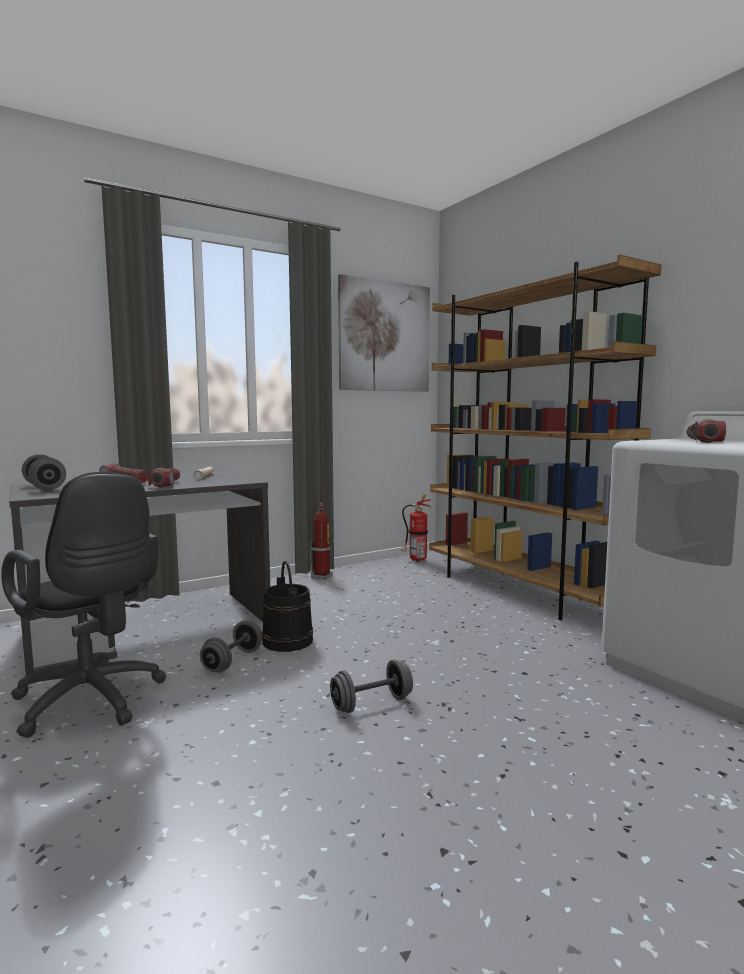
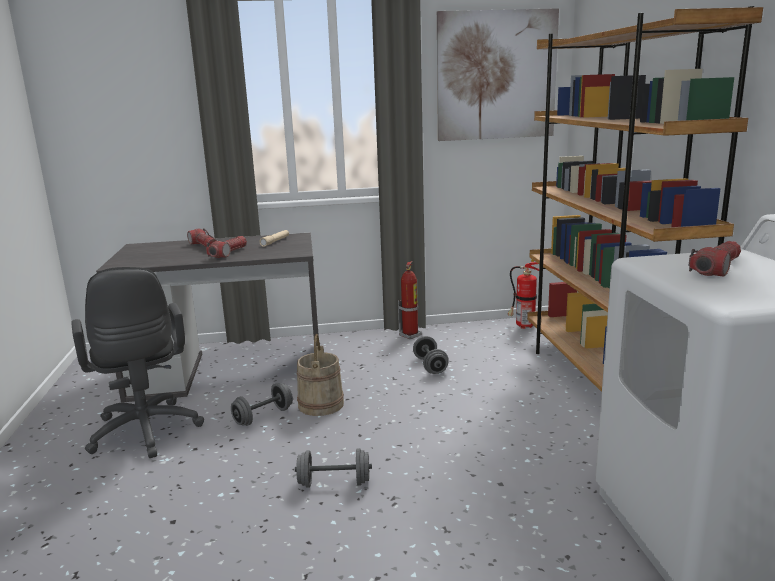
camera: 25 degrees right, 10 degrees up
grey dumbbell [22,454,66,490] -> grey dumbbell moved to [413,336,449,374]
black bucket [262,561,313,652] -> beige bucket [297,334,344,416]

